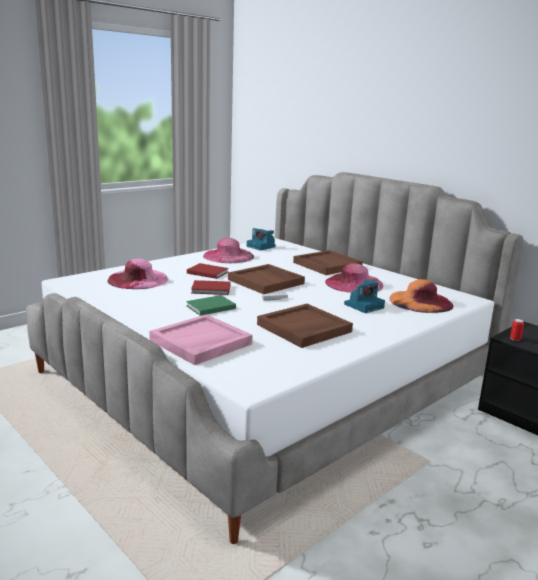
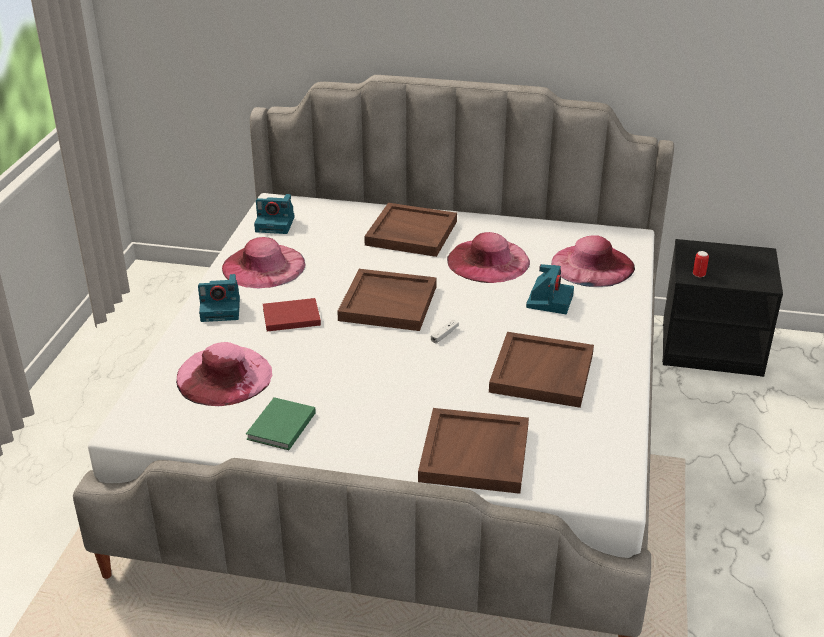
camera: 35 degrees left, 15 degrees up
pink tray [149,314,253,365] -> brown tray [418,408,529,494]
green book [186,295,236,316] -> green book moved to [246,397,316,450]
red book [191,280,231,295] -> none
orange hat [389,279,453,313] -> pink hat [551,235,635,287]
none -> camera [198,274,240,322]

